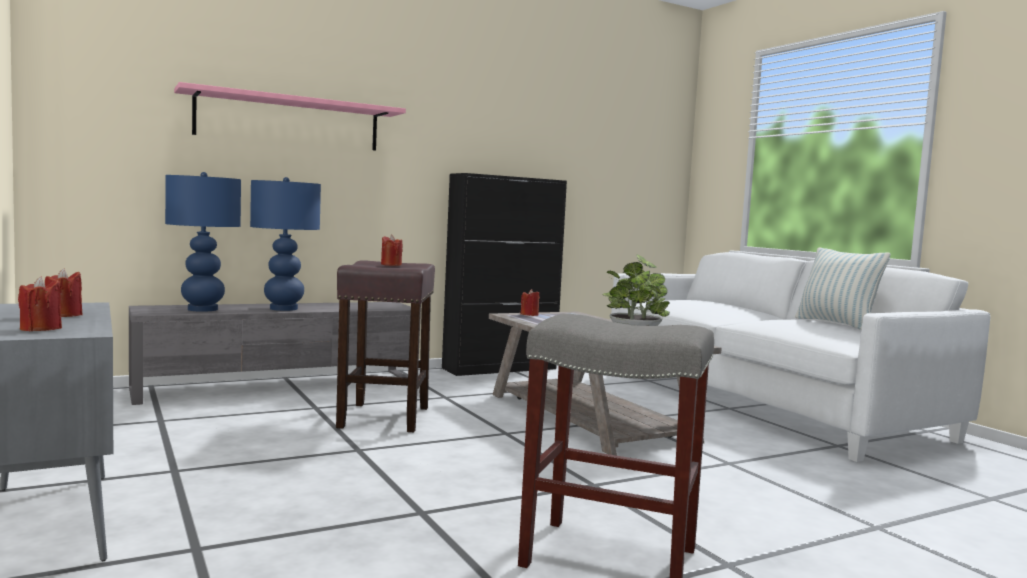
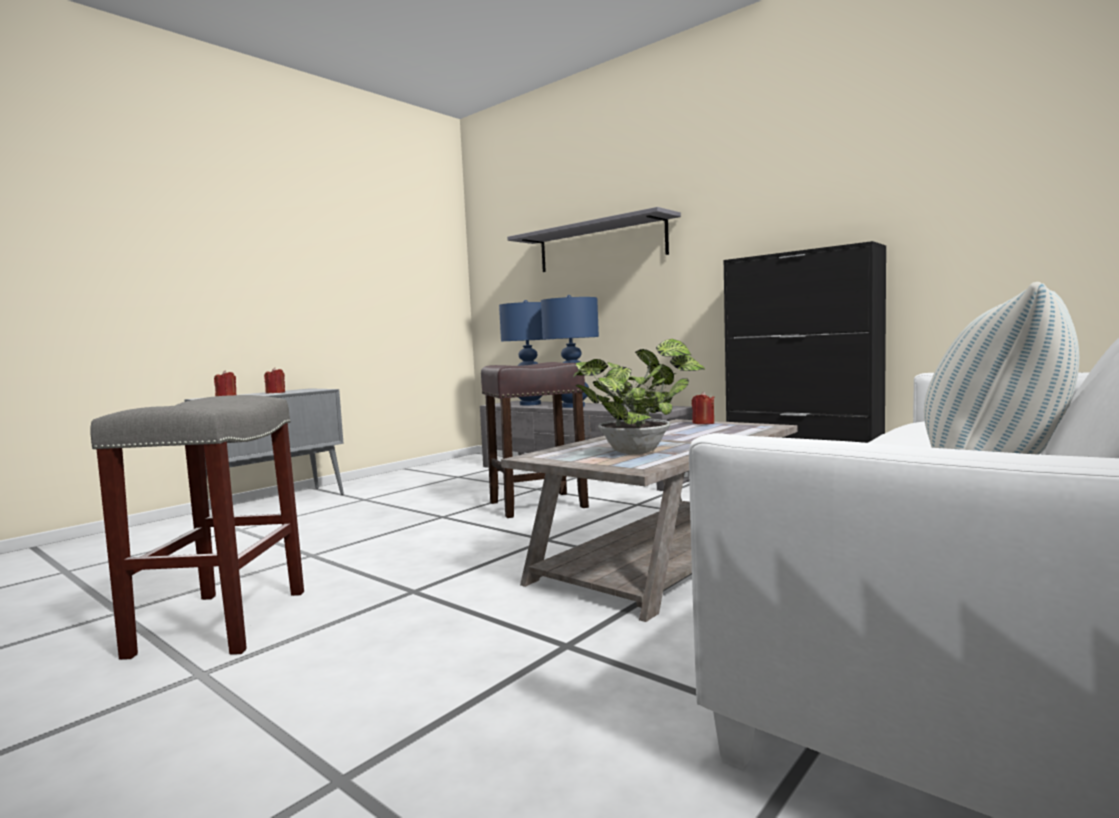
camera: 70 degrees right, 0 degrees up
pink shelf [174,82,406,151] -> grey shelf [507,207,681,272]
red candle [381,235,403,266] -> none

